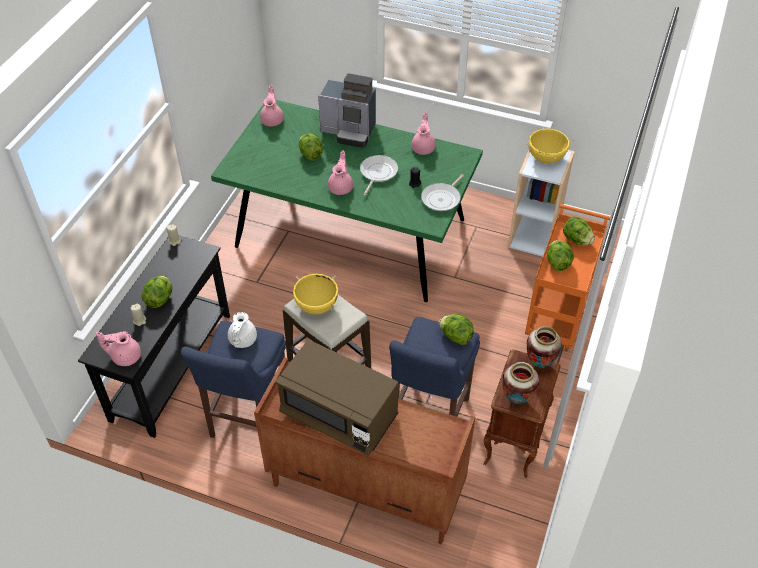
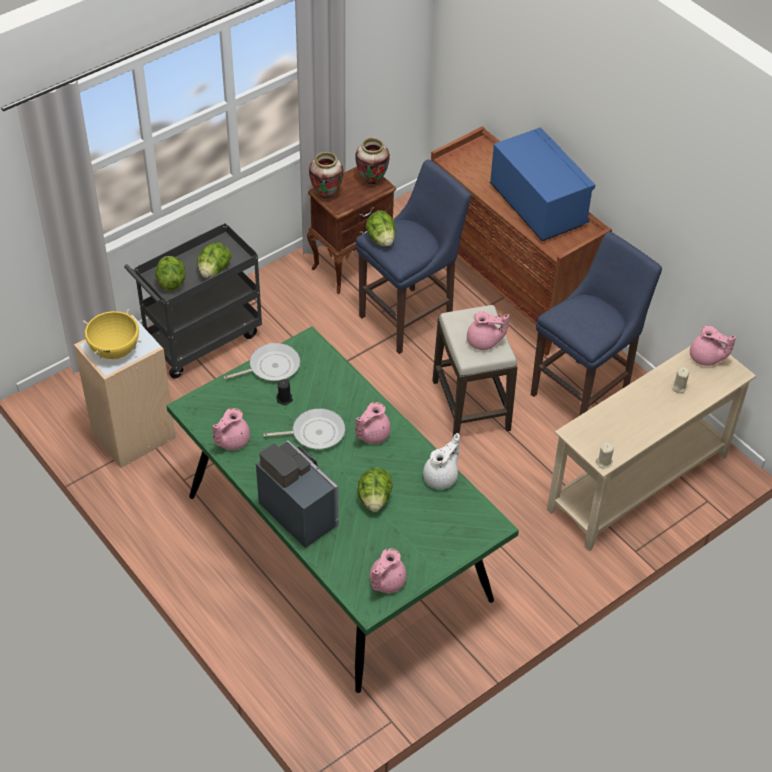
camera: 150 degrees left, 0 degrees up
black console table [78,235,230,438] -> beige console table [547,346,756,551]
lettuce [142,276,172,308] -> none
white teapot [228,312,257,348] -> white teapot moved to [423,433,460,489]
brown microwave [275,340,399,456] -> blue microwave [490,127,595,241]
yellow cooking pot [293,274,339,315] -> pink teapot [467,311,509,350]
frying pan [360,155,398,196] -> frying pan turned 150 degrees counterclockwise [263,408,345,449]
orange cart [525,204,610,352] -> grey cart [124,223,262,378]

